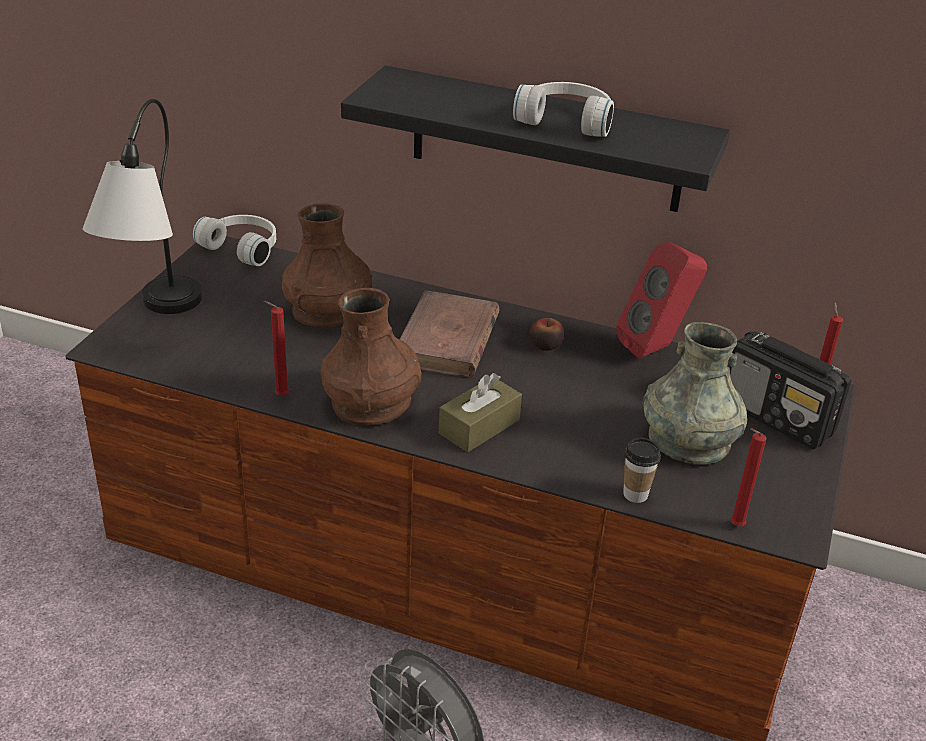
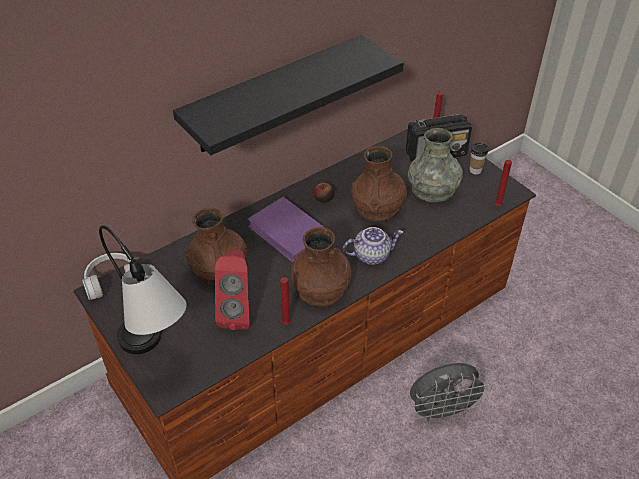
camera: 55 degrees left, 10 degrees up
brown book [400,290,499,378] -> purple book [248,197,325,263]
brown tissue box [439,373,522,452] -> teapot [343,227,403,265]
white headphones [513,82,614,137] -> none
red speaker [616,241,707,358] -> red speaker moved to [215,249,250,330]
cup [623,438,661,503] -> cup moved to [470,143,488,175]
none -> brown vase [351,146,407,221]

